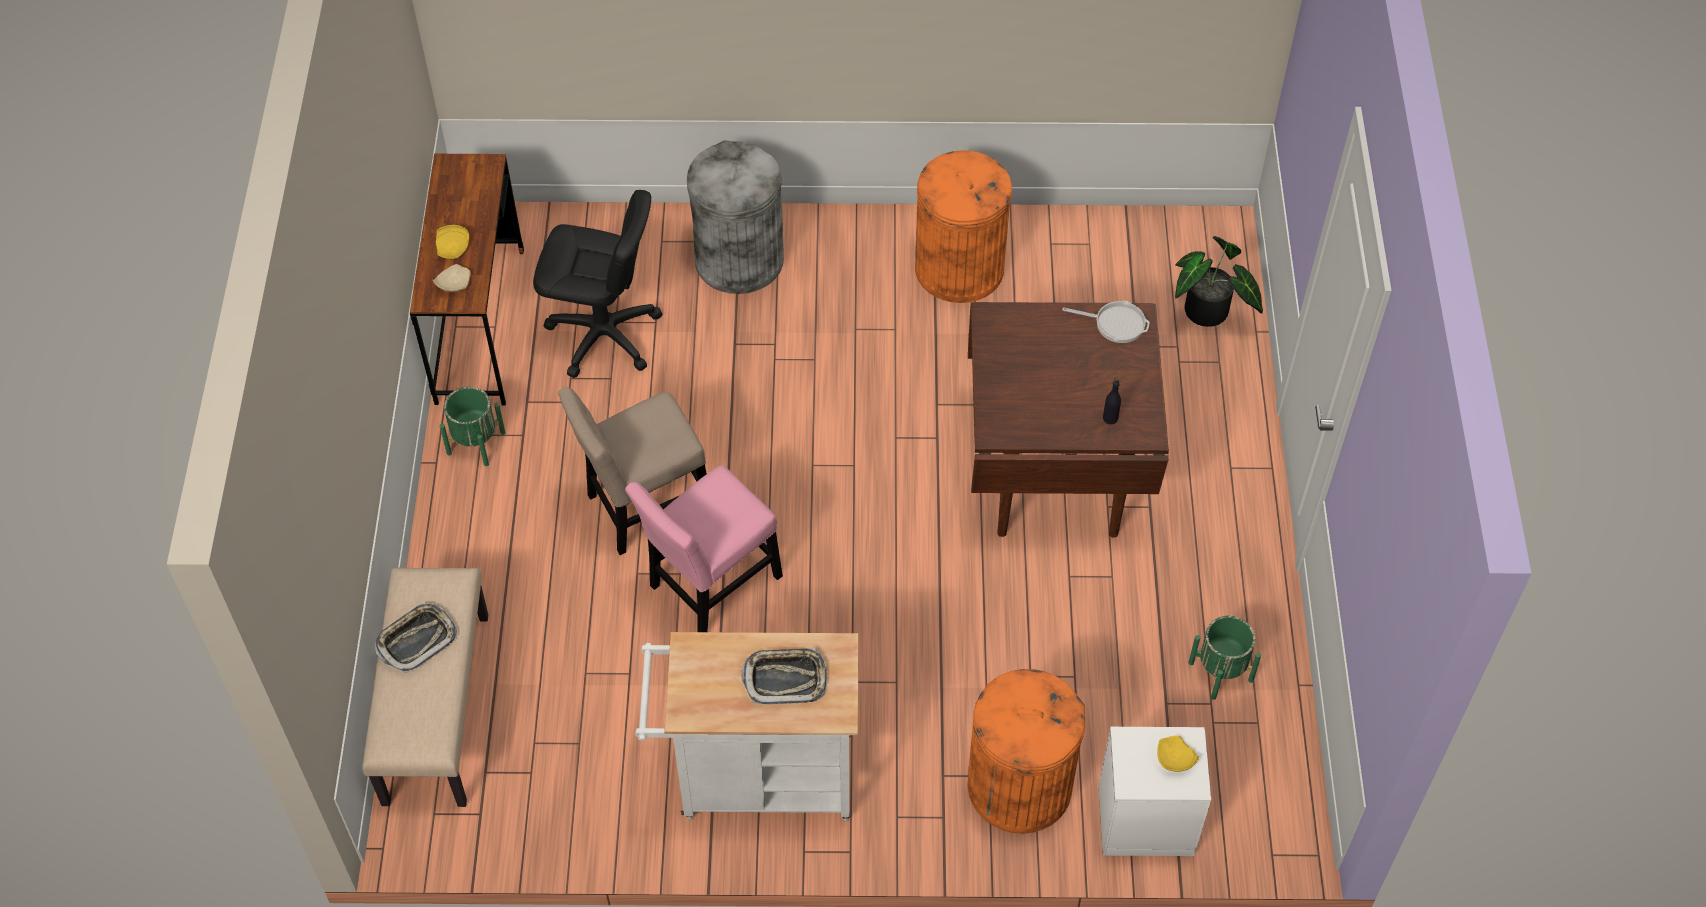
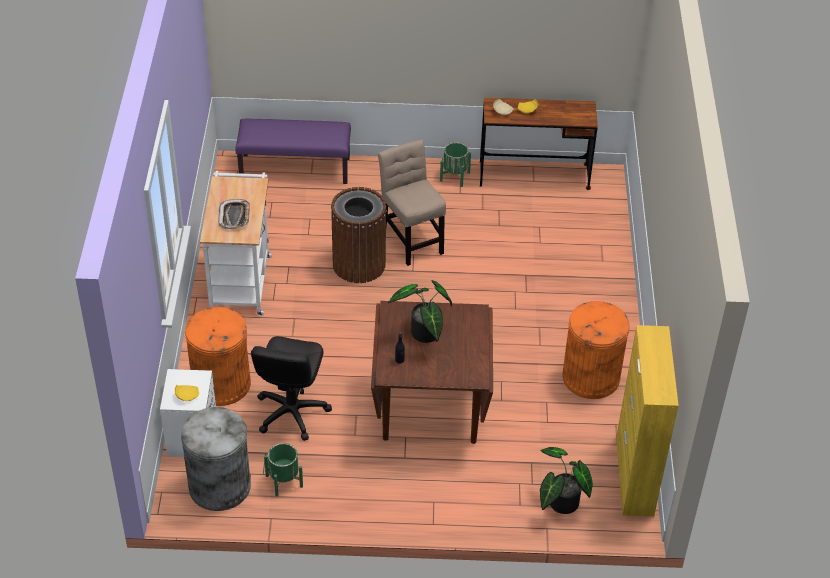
camera: 90 degrees right, 10 degrees down
beige bench [362,567,488,807] -> purple bench [235,119,351,184]
tray [375,602,457,673] -> none
black office chair [533,190,662,378] -> black office chair moved to [251,336,332,441]
pink chair [625,465,783,632] -> brown trash can [331,187,387,283]
grey trash can [687,140,784,294] -> grey trash can moved to [181,407,251,511]
frying pan [1062,300,1150,343] -> none
none -> potted plant [388,280,452,343]
none -> yellow cabinet [616,325,679,517]

